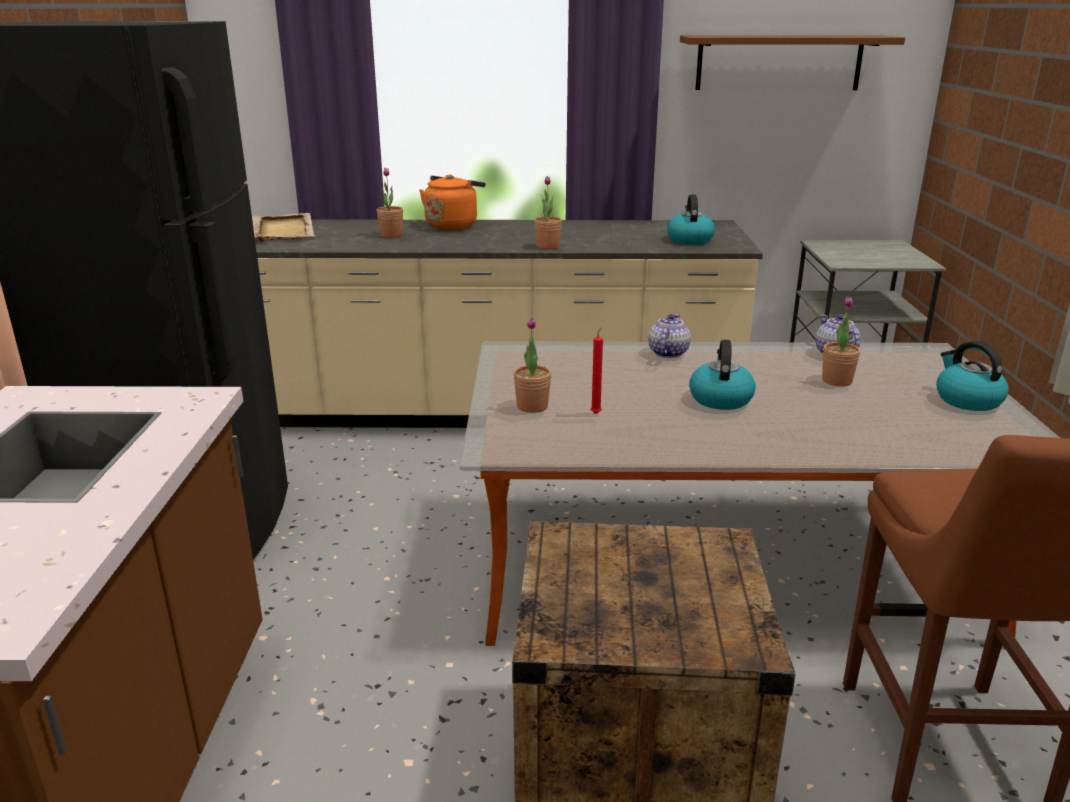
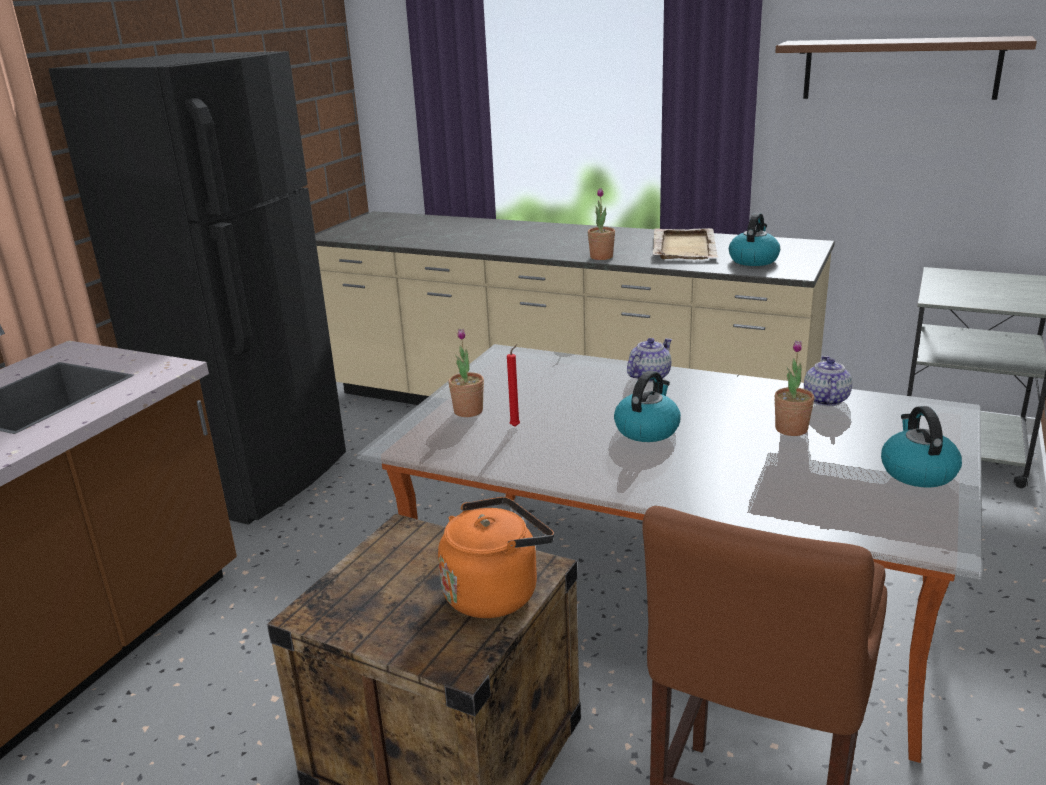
camera: 25 degrees right, 0 degrees up
beige tray [252,213,315,241] -> beige tray moved to [653,228,718,260]
potted plant [377,168,403,238] -> none
orange kettle [419,175,486,230] -> orange kettle moved to [438,497,554,618]

